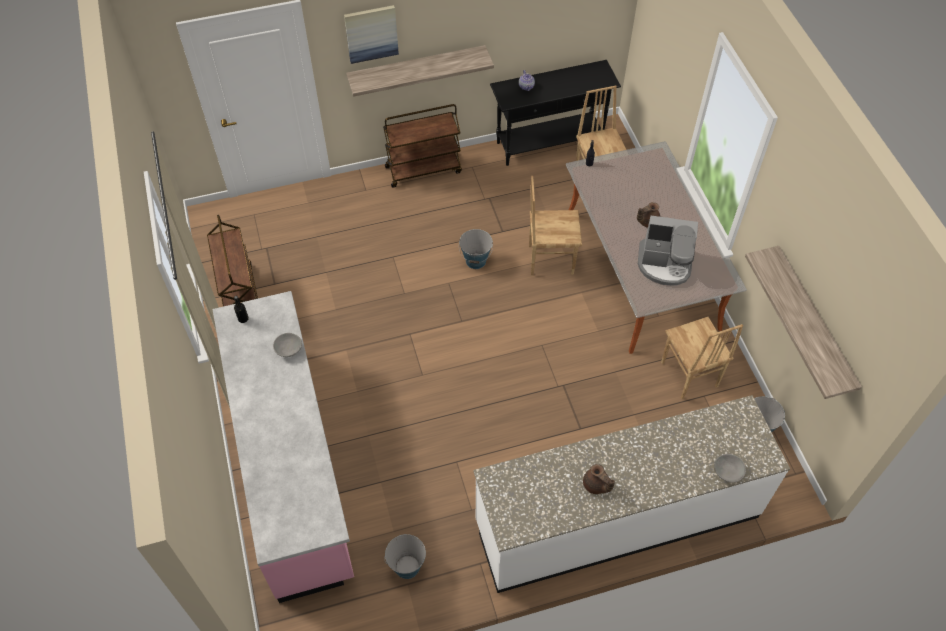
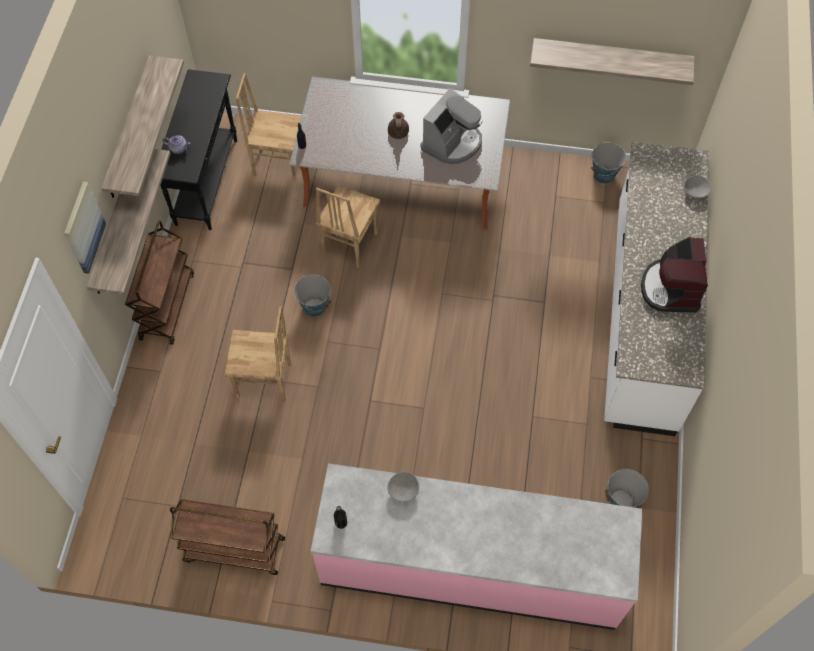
camera: 65 degrees left, 5 degrees up
brown teapot [583,464,615,494] -> coffee machine [641,237,708,312]
brown chair [661,317,743,399] -> brown chair moved to [224,306,291,402]
none -> shelf [101,56,184,198]

